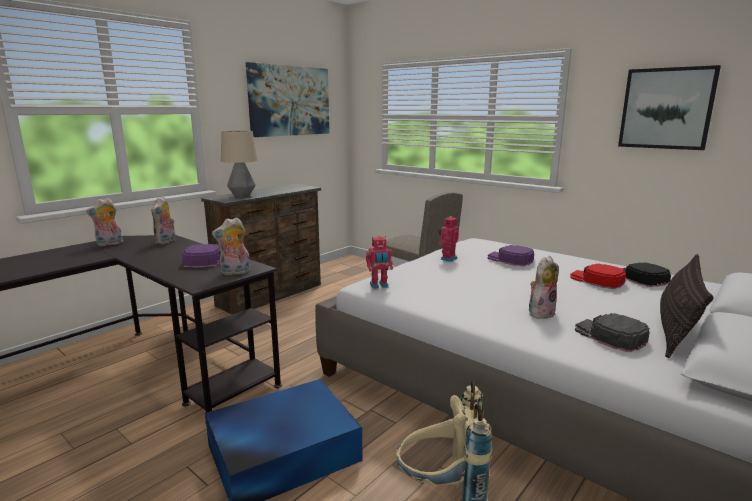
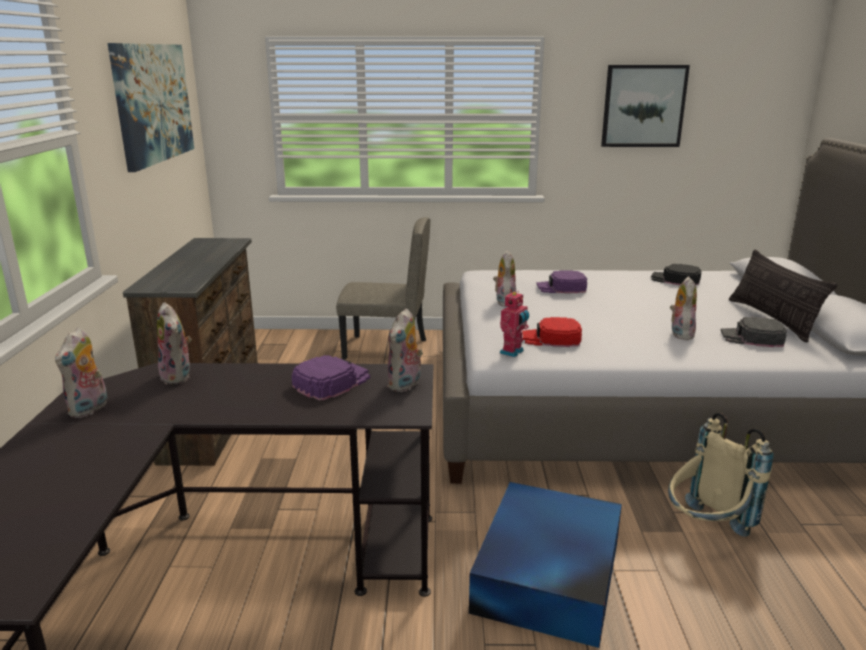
camera: 40 degrees left, 5 degrees up
table lamp [221,131,258,198] -> none
toy robot [439,216,459,262] -> plush toy [493,250,517,307]
red cap [570,264,626,289] -> red cap moved to [522,317,582,347]

